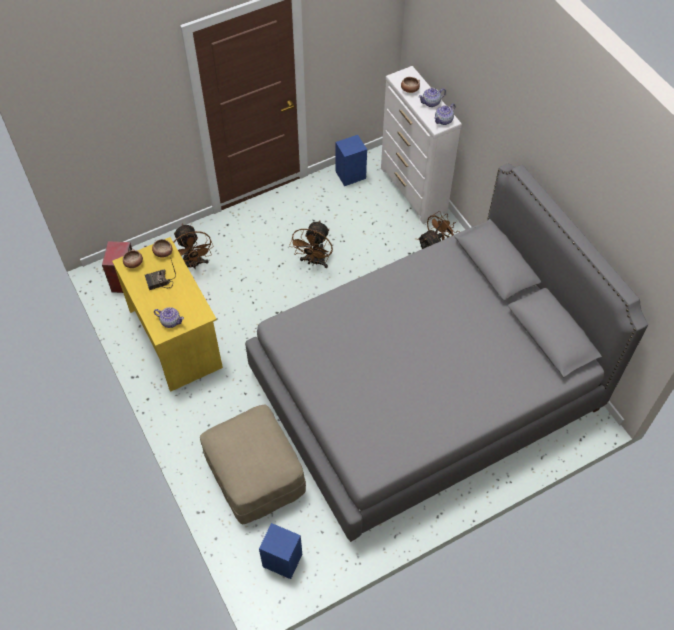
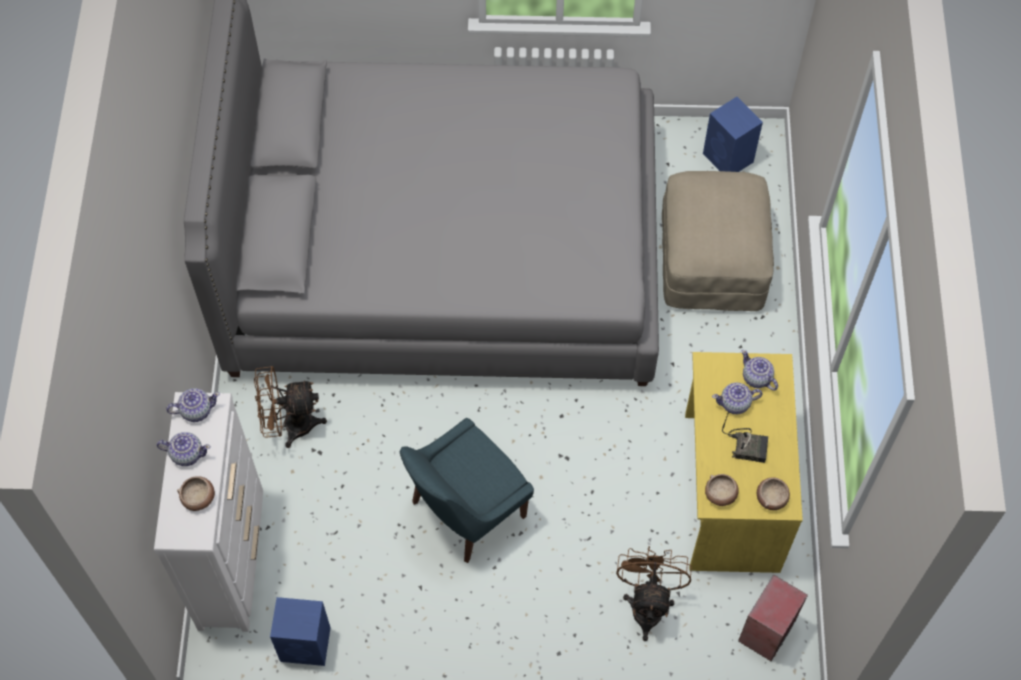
camera: 150 degrees left, 5 degrees up
brown fan [289,221,333,268] -> blue chair [400,418,534,563]
none -> teapot [712,383,762,414]

